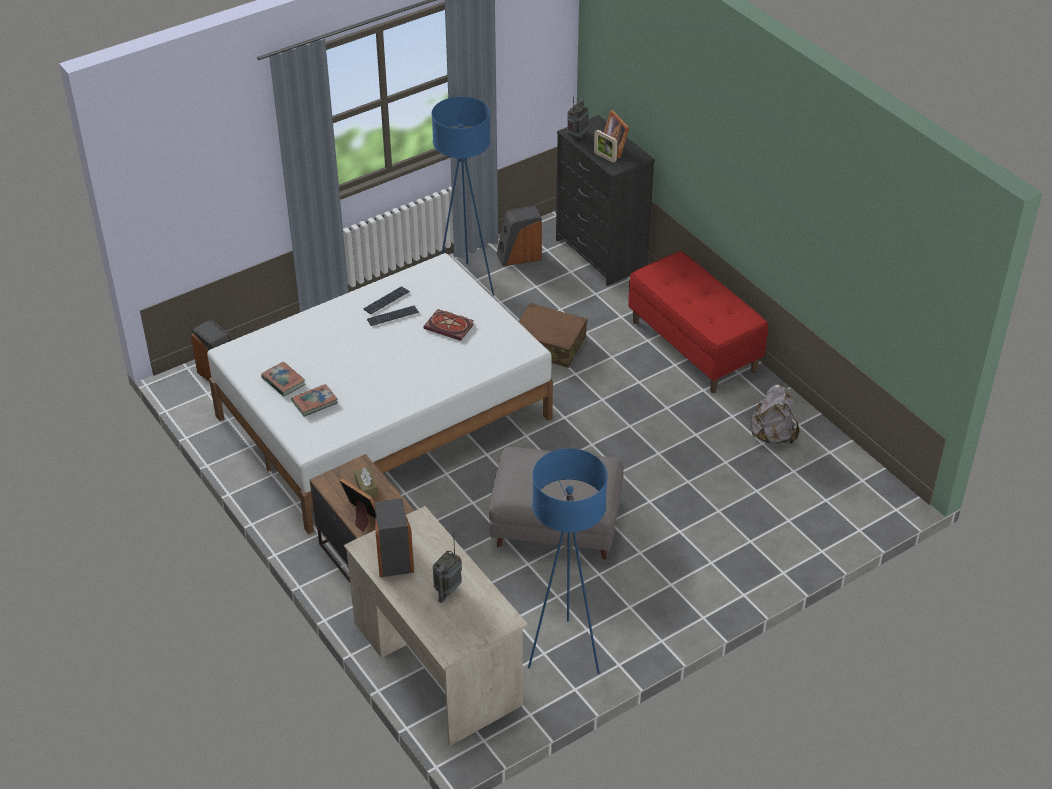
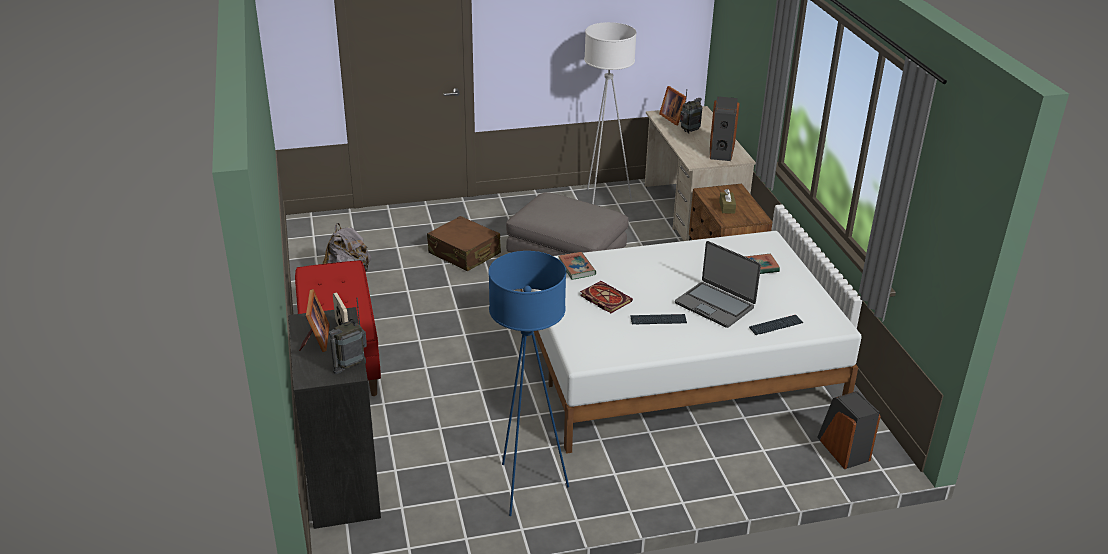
camera: 160 degrees left, 10 degrees down
book [261,362,305,396] -> book moved to [558,252,596,280]
picture frame [339,478,375,532] -> picture frame moved to [659,86,687,125]
keyboard [363,286,410,314] -> keyboard moved to [749,315,803,335]
speaker [497,205,542,266] -> none
brown suitcase [519,303,587,368] -> brown suitcase moved to [427,216,501,271]
blue floor lamp [528,448,608,674] -> white floor lamp [584,22,637,204]
none -> laptop [675,241,761,328]

